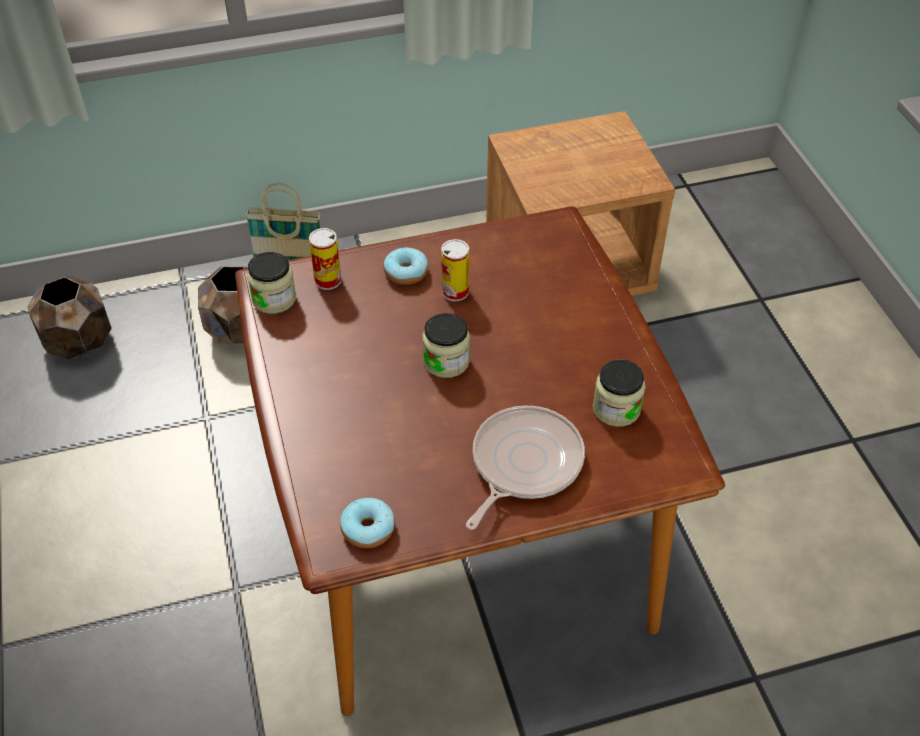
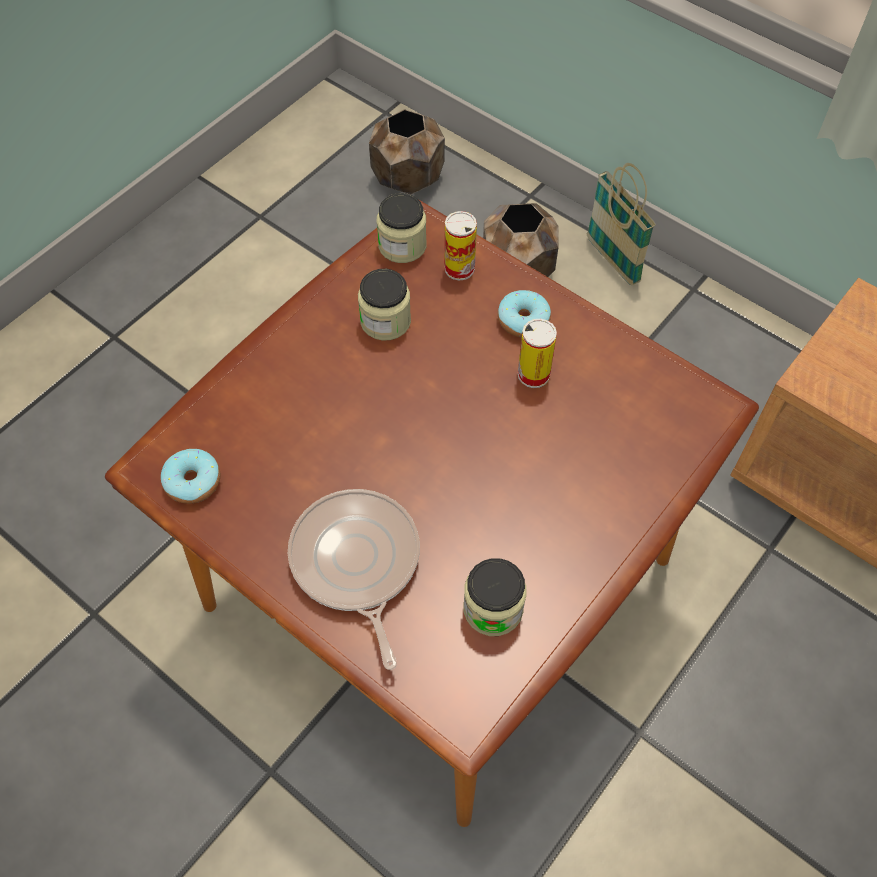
camera: 55 degrees right, 10 degrees up
jar [422,313,470,378] -> jar moved to [358,269,411,341]
frying pan [466,405,585,530] -> frying pan turned 105 degrees counterclockwise [288,489,420,670]

